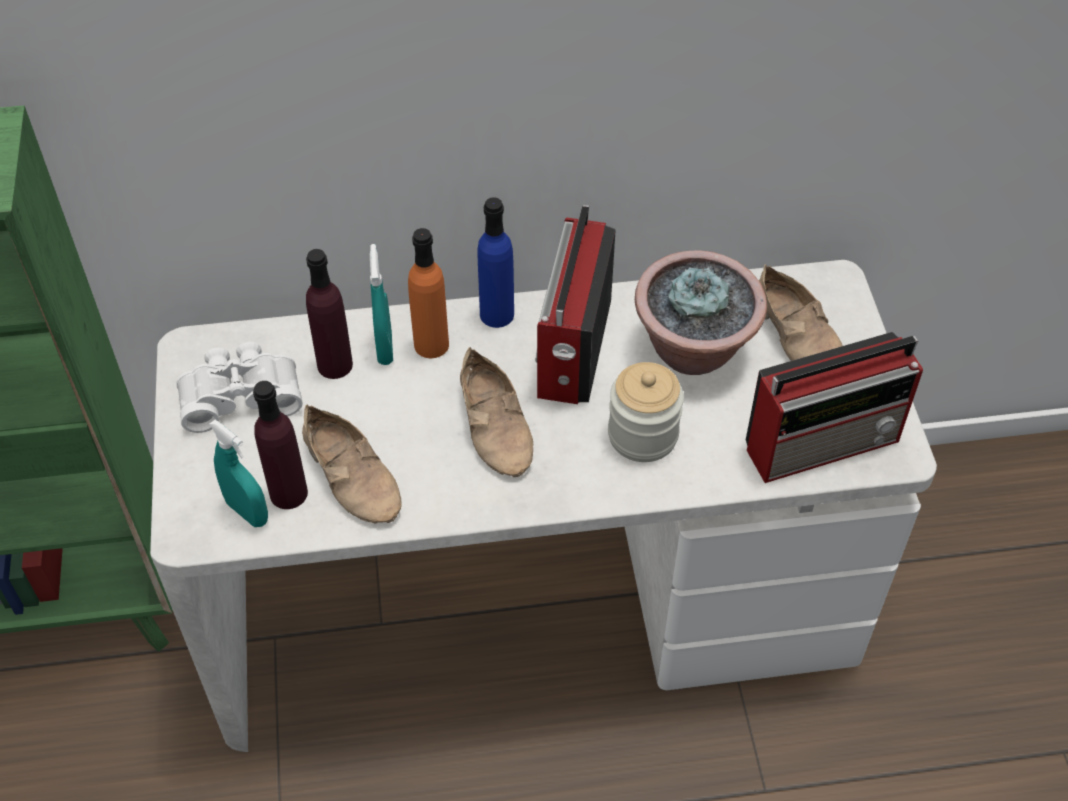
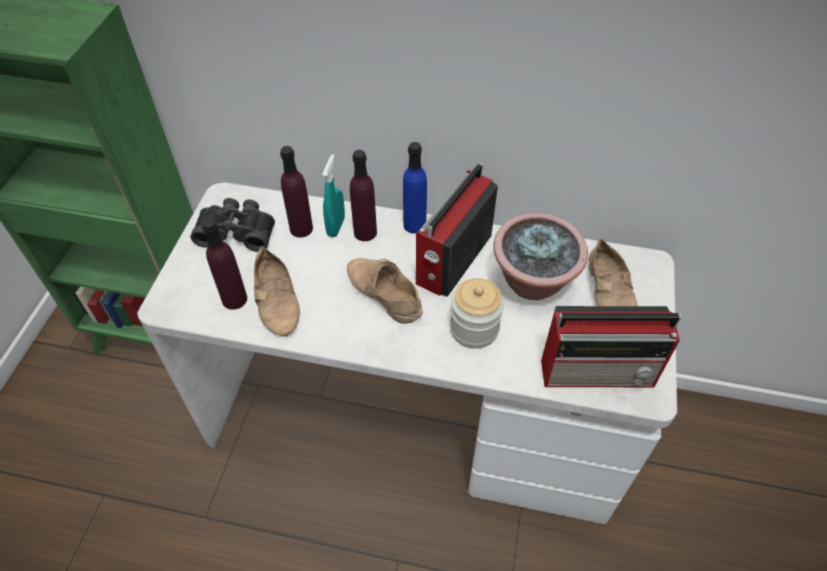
camera: 20 degrees right, 0 degrees up
white binoculars [176,342,303,433] -> black binoculars [190,198,275,252]
turquoise spray bottle [209,420,268,527] -> none
orange bottle [408,228,449,358] -> purple bottle [350,150,377,241]
beige shoe [460,347,533,477] -> beige shoe turned 135 degrees clockwise [347,258,423,324]

